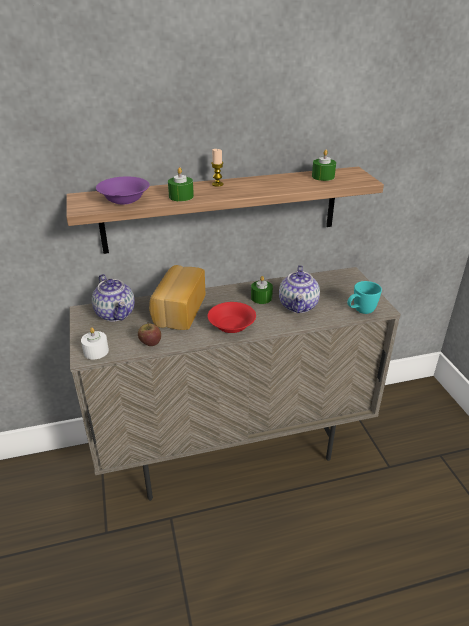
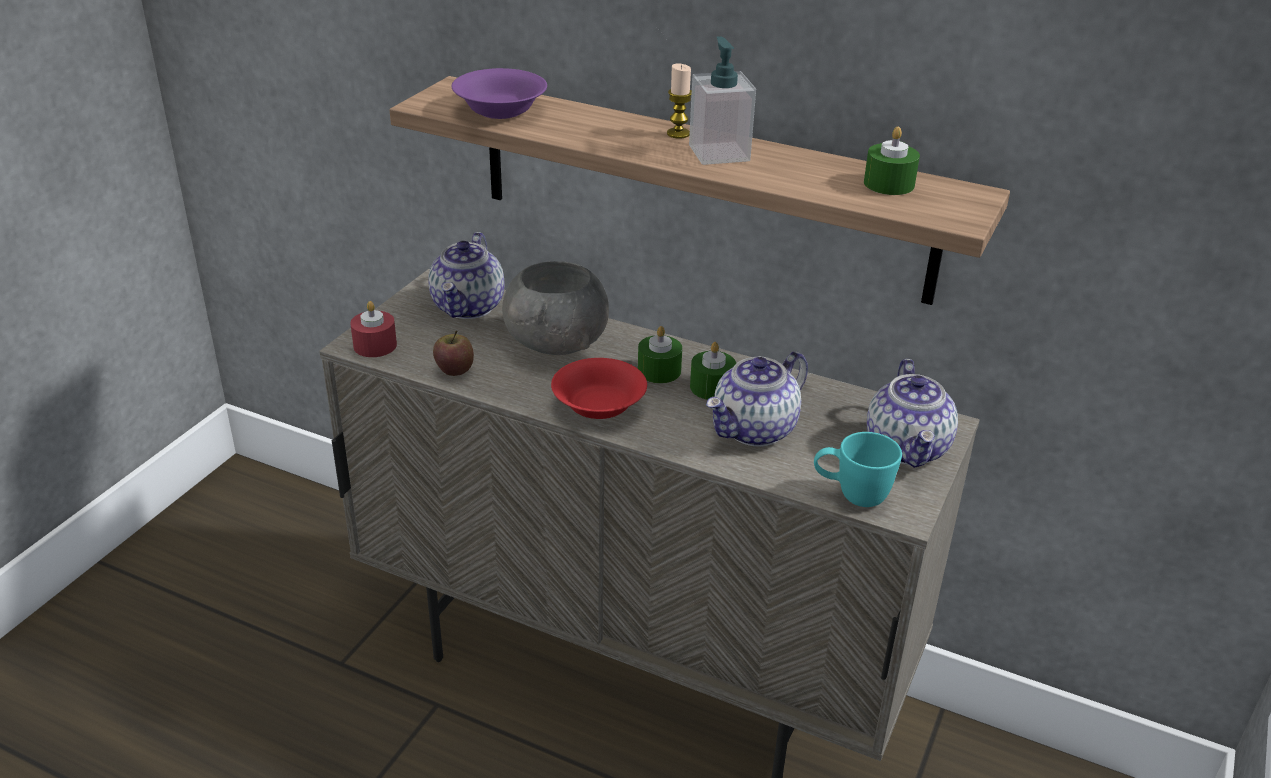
camera: 40 degrees right, 0 degrees up
white candle [81,327,109,359] -> red candle [350,301,397,357]
bread [149,265,205,330] -> grey bowl [502,261,609,355]
green candle [168,167,194,201] -> green candle moved to [638,326,682,384]
none -> soap dispenser [689,36,756,165]
none -> teapot [867,359,958,468]

